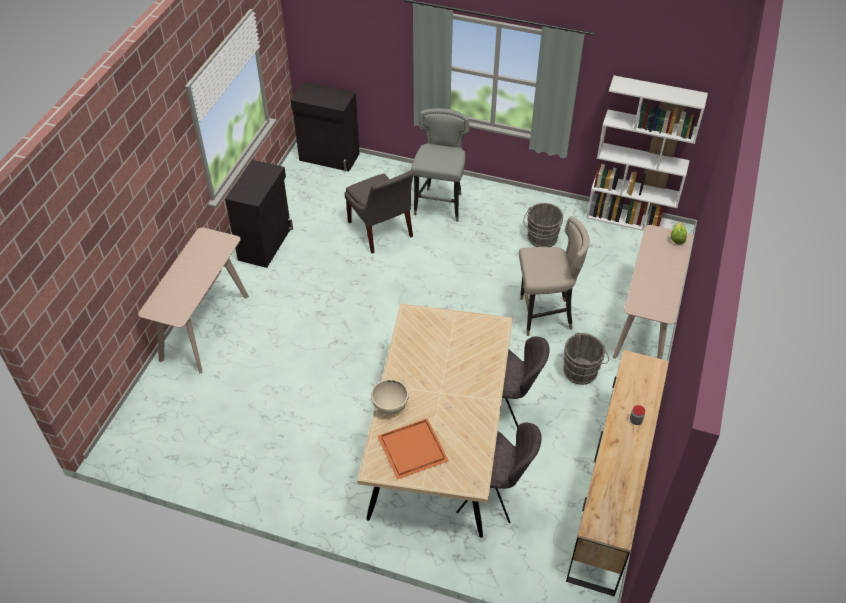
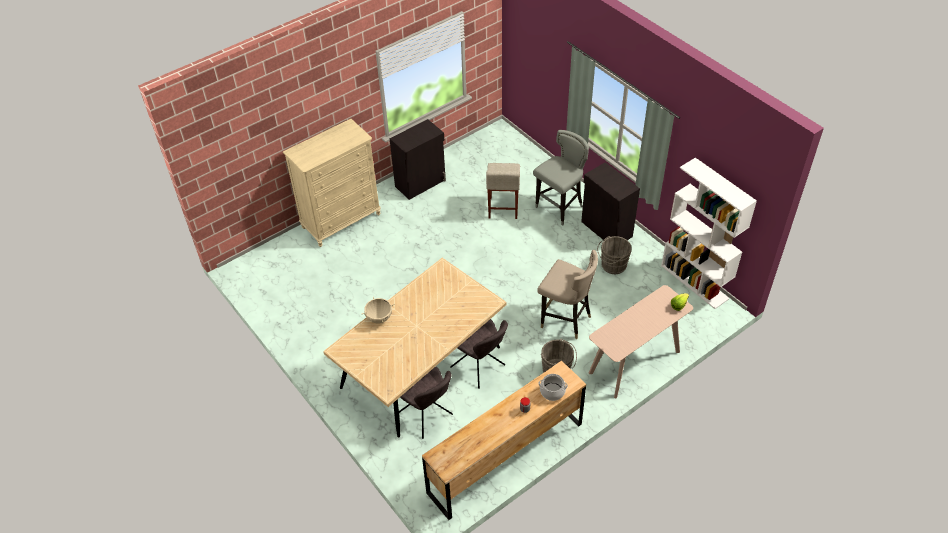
camera: 35 degrees right, 0 degrees up
beige console table [138,227,249,373] -> beige dresser [283,119,380,247]
black cabinet [290,82,360,172] -> black cabinet moved to [581,162,640,240]
grey chair [344,171,414,254] -> beige stool [486,163,520,219]
orange tray [378,418,449,480] -> none
none -> cooking pot [538,374,568,401]

